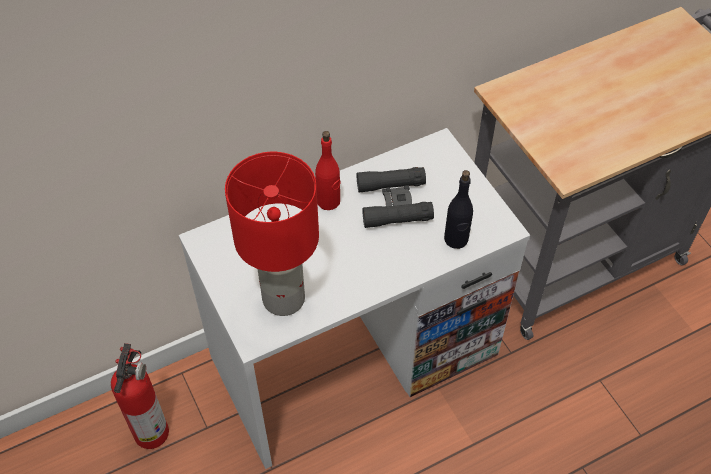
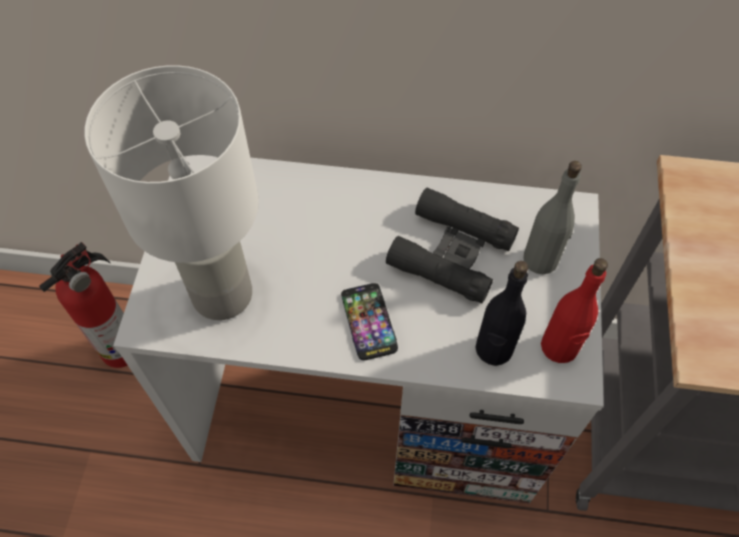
camera: 35 degrees right, 5 degrees up
red table lamp [225,152,319,316] -> white table lamp [84,65,259,320]
red bottle [315,131,341,210] -> red bottle moved to [541,258,608,363]
none -> phone [341,283,398,360]
none -> grey bottle [523,161,582,274]

